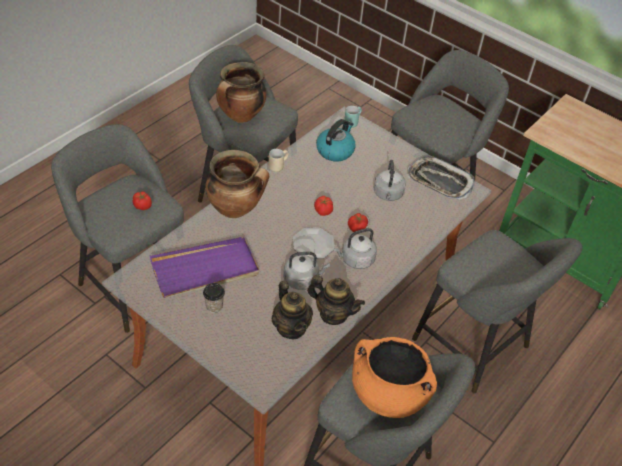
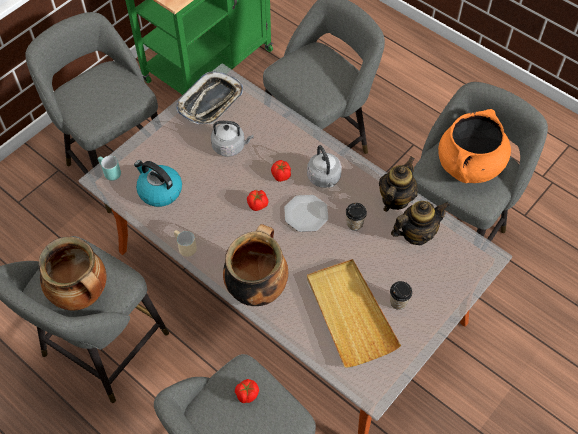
camera: 85 degrees left, 10 degrees up
purple tray [150,237,259,298] -> beige tray [307,259,401,367]
grey kettle [284,252,330,290] -> cup [346,203,367,231]

